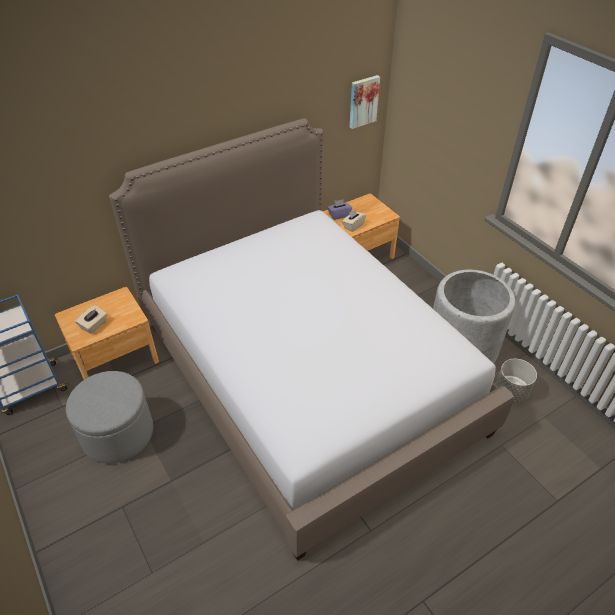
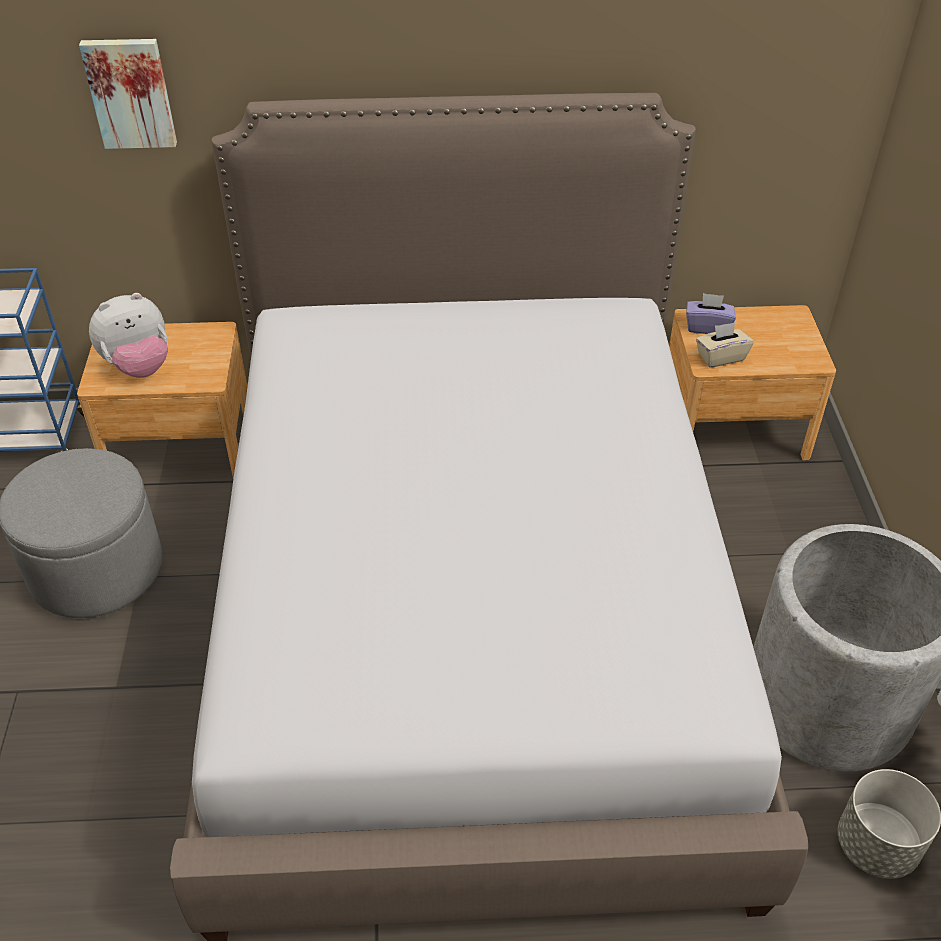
camera: 30 degrees right, 0 degrees up
beige tissue box [75,305,107,334] -> plush toy [89,293,168,378]
picture [350,75,380,129] -> picture moved to [79,39,177,149]

